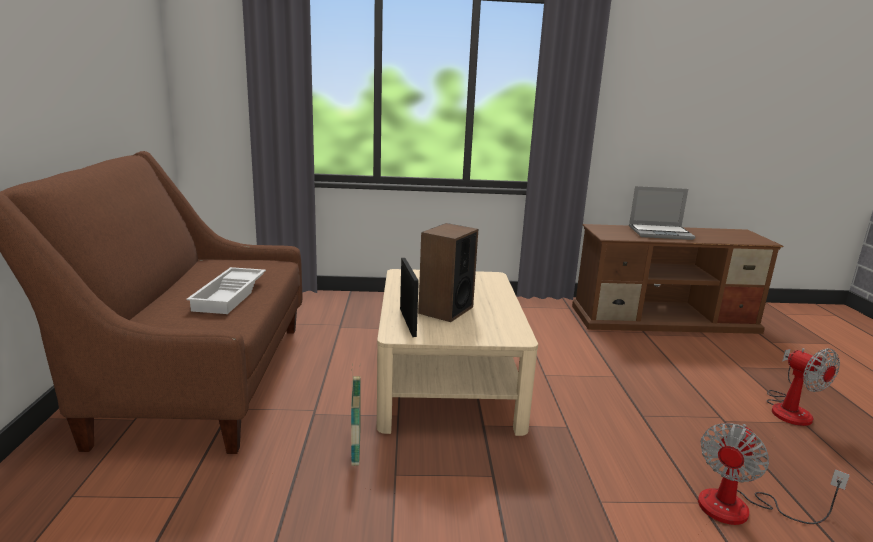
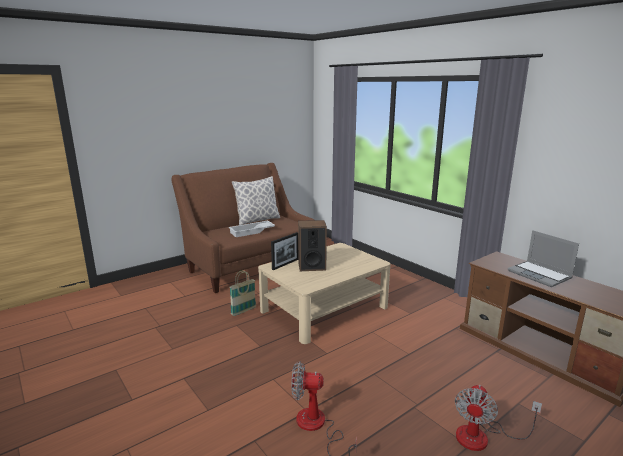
camera: 55 degrees right, 0 degrees up
none -> pillow [231,176,280,225]

